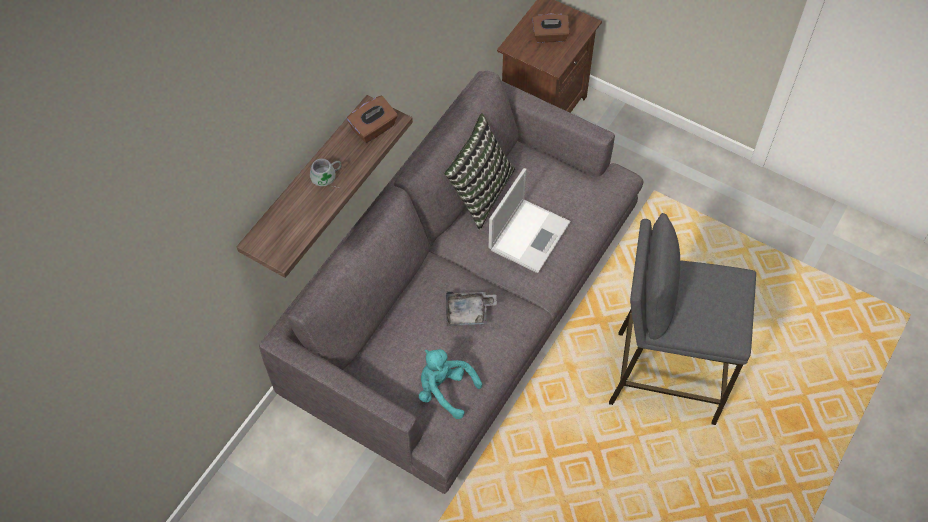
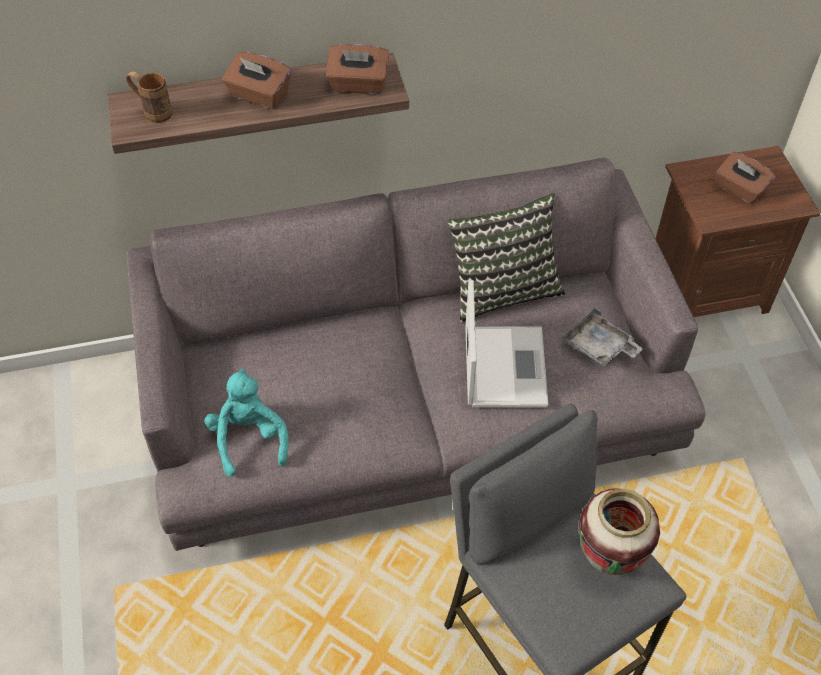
camera: 45 degrees right, 5 degrees down
grey mug [310,159,342,188] -> brown tissue box [222,52,291,109]
grey tray [446,291,497,326] -> grey tray moved to [563,308,643,367]
laptop [489,168,571,273] -> laptop turned 75 degrees counterclockwise [465,280,548,408]
none -> brown mug [126,72,172,123]
none -> vase [579,488,660,575]

